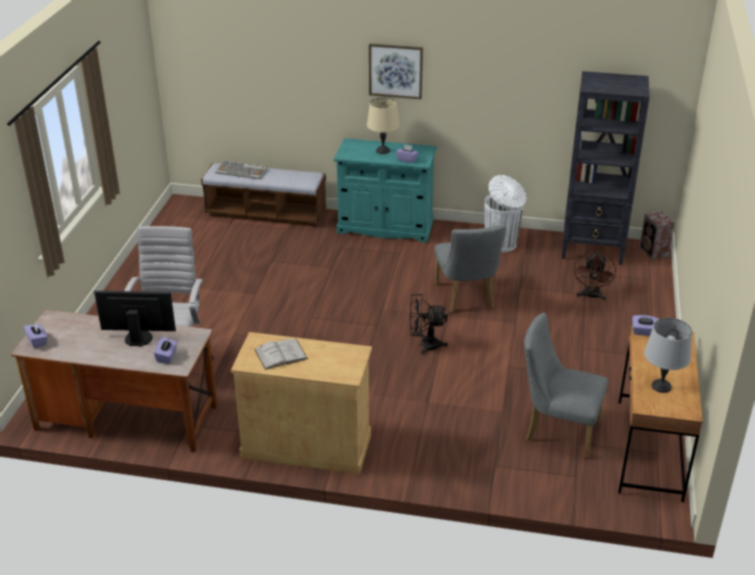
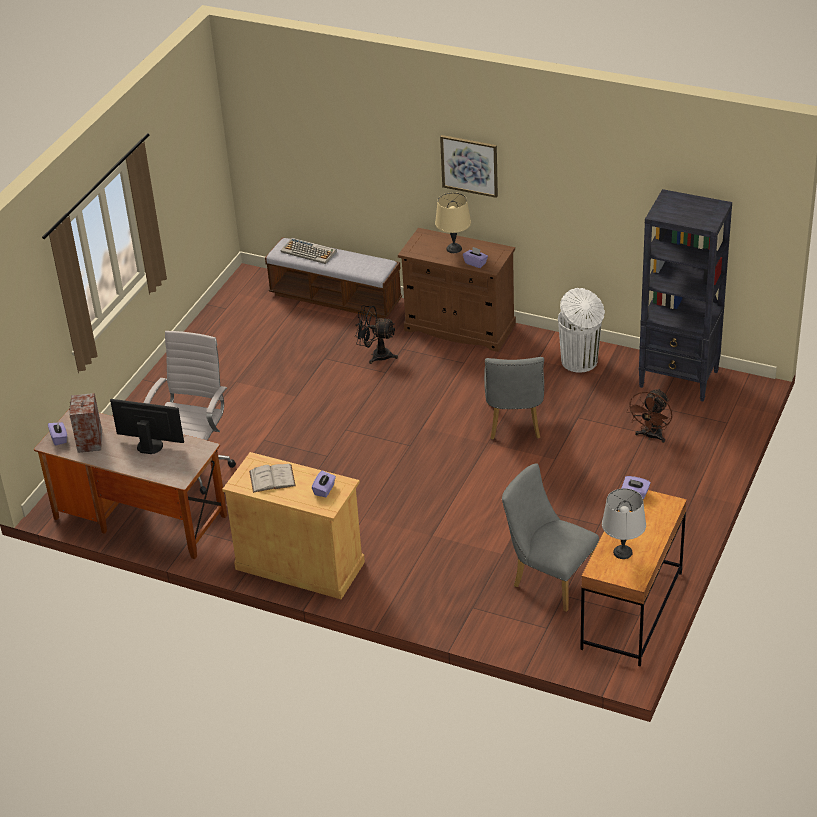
camera: 15 degrees right, 5 degrees up
purple tissue box [154,337,177,363] -> purple tissue box moved to [312,471,336,497]
turquoise cabinet [334,138,437,243] -> brown cabinet [398,228,516,352]
black fan [410,294,448,354] -> black fan moved to [355,305,398,364]
speaker [639,211,675,260] -> speaker moved to [69,393,102,453]

